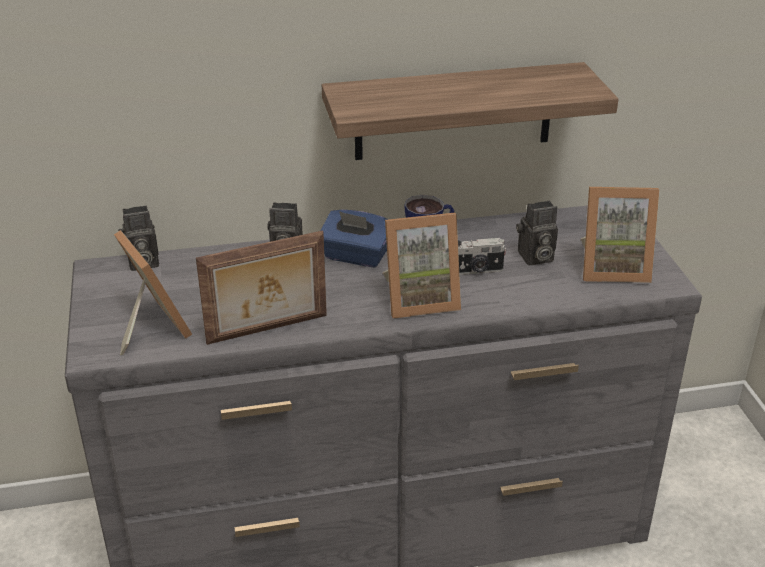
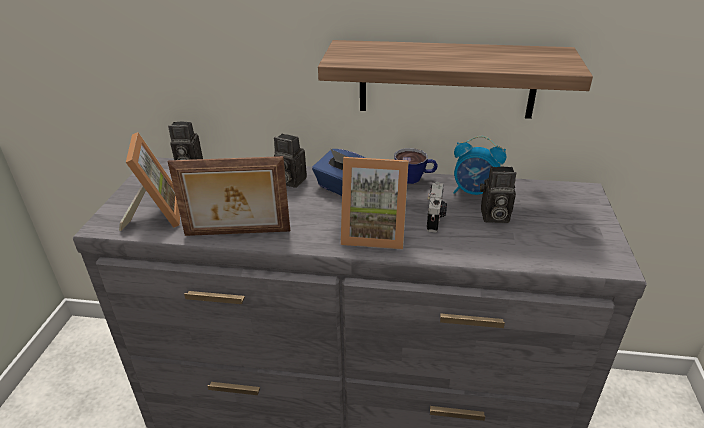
camera: 20 degrees right, 0 degrees up
camera [458,238,506,275] -> camera turned 90 degrees counterclockwise [427,182,447,233]
picture frame [581,187,660,283] -> none
none -> alarm clock [453,136,506,195]

